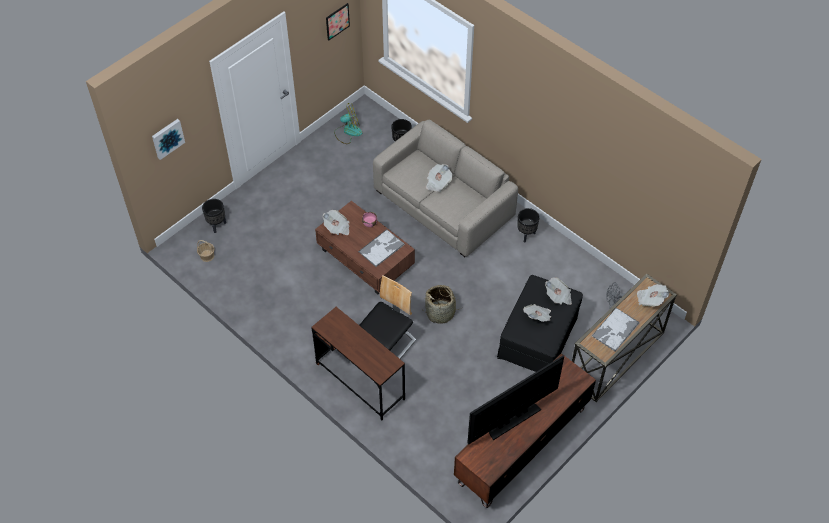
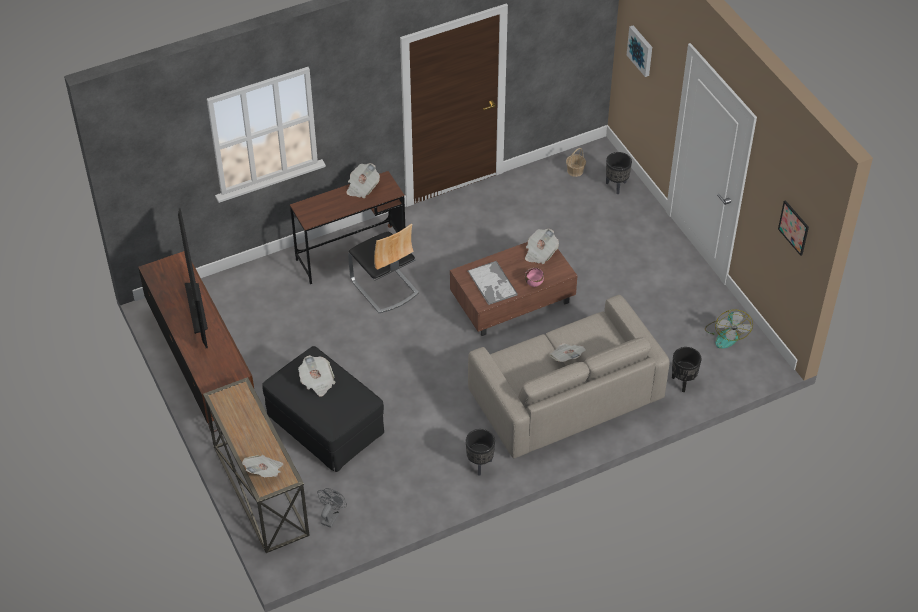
camera: 110 degrees right, 5 degrees down
basket [423,285,459,324] -> none
newspaper [545,278,572,305] -> newspaper moved to [346,163,380,198]
tray [592,308,640,352] -> none

